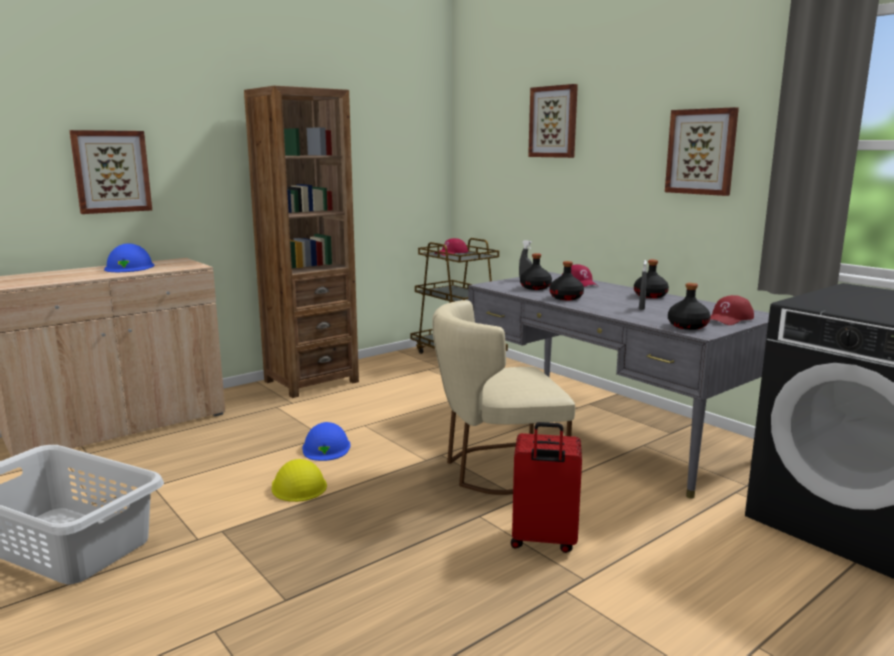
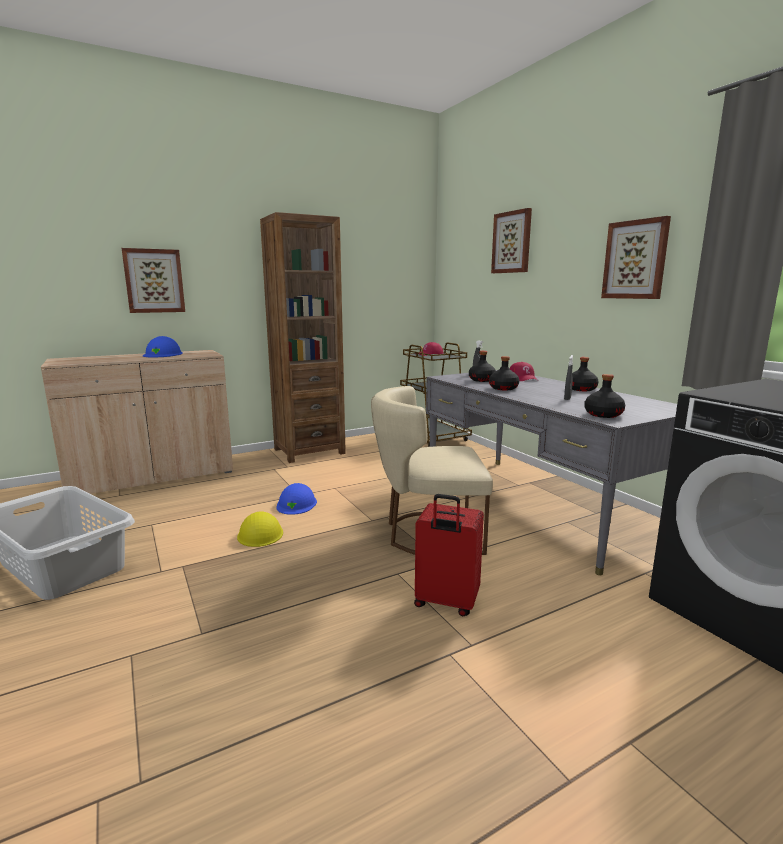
camera: 10 degrees right, 0 degrees up
red cap [710,295,754,325] -> none

